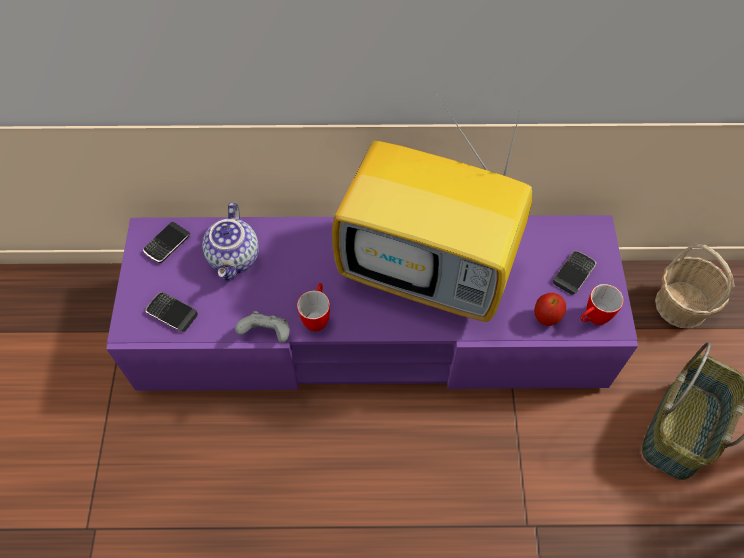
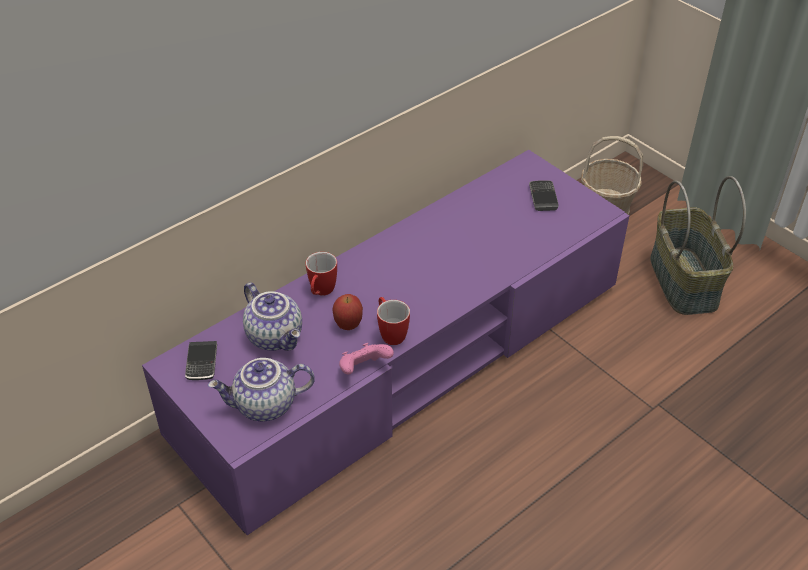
camera: 40 degrees left, 15 degrees down
phone [145,292,198,332] -> teapot [208,358,315,421]
grey game controller [235,311,290,343] -> pink game controller [339,343,394,374]
television [332,98,533,322] -> none
apple [534,293,566,326] -> apple moved to [332,294,363,330]
mug [580,284,624,325] -> mug moved to [306,252,337,296]

